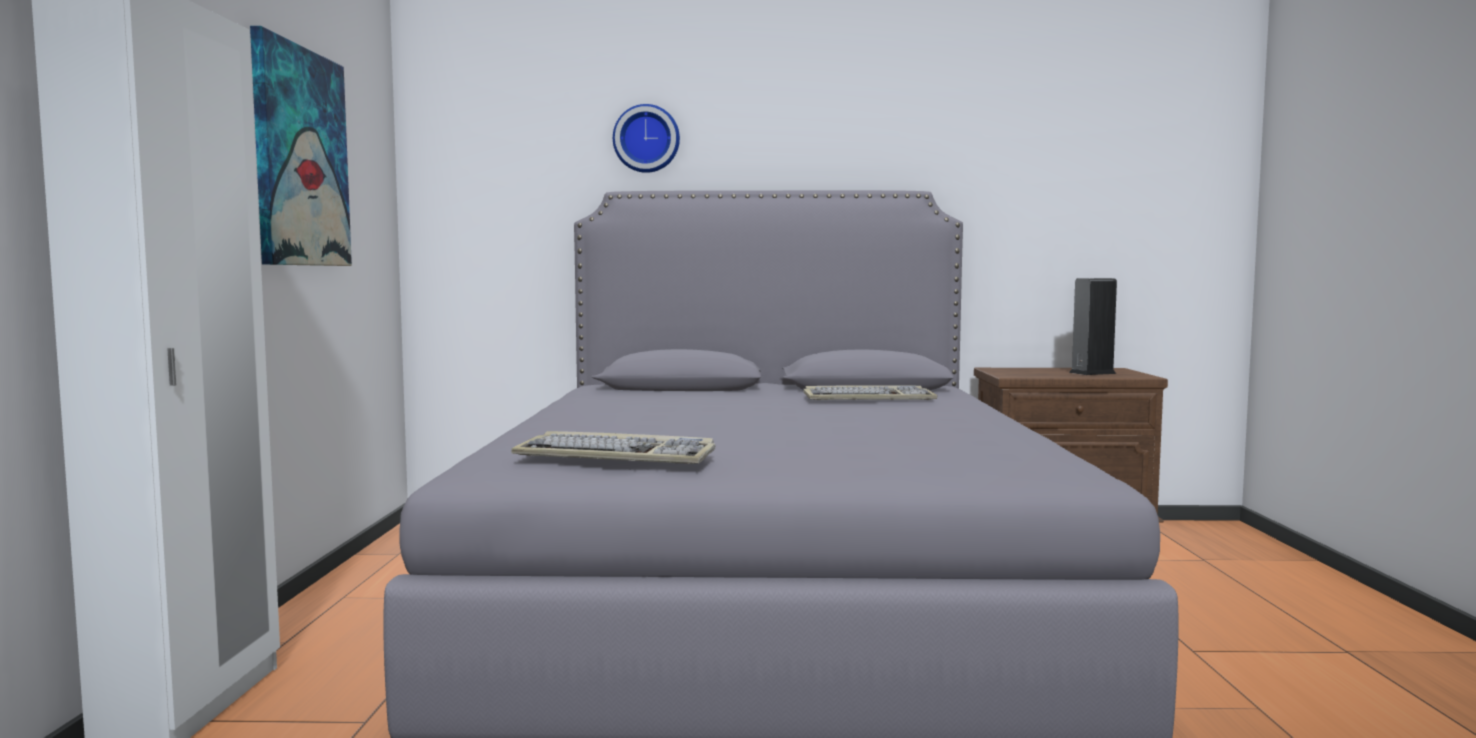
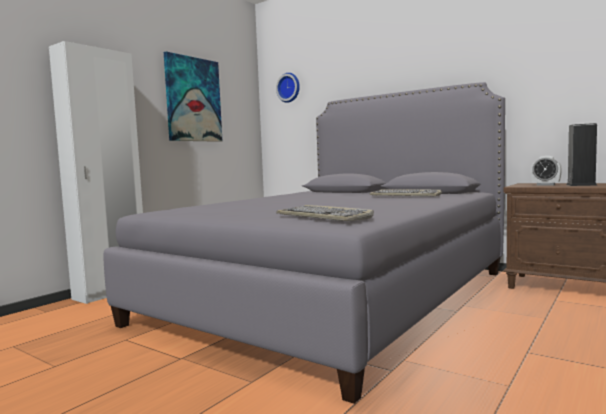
camera: 35 degrees right, 0 degrees up
keyboard [511,431,716,464] -> keyboard moved to [276,205,374,221]
wall clock [613,104,680,173] -> wall clock moved to [276,73,300,103]
none -> alarm clock [531,156,562,186]

